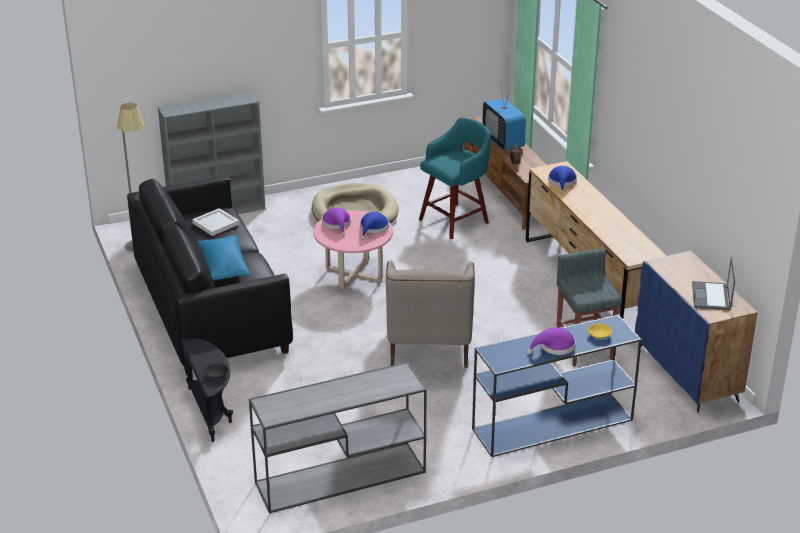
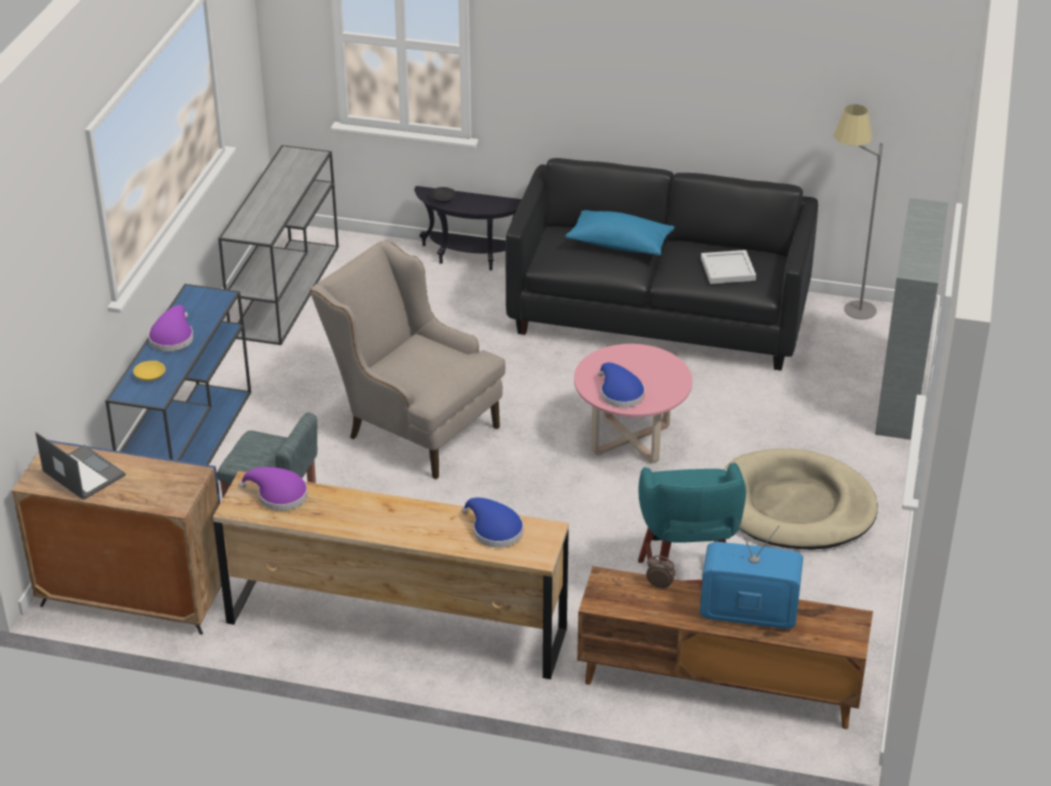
camera: 125 degrees right, 5 degrees up
purple hat [322,208,351,236] -> purple hat moved to [239,467,308,511]

